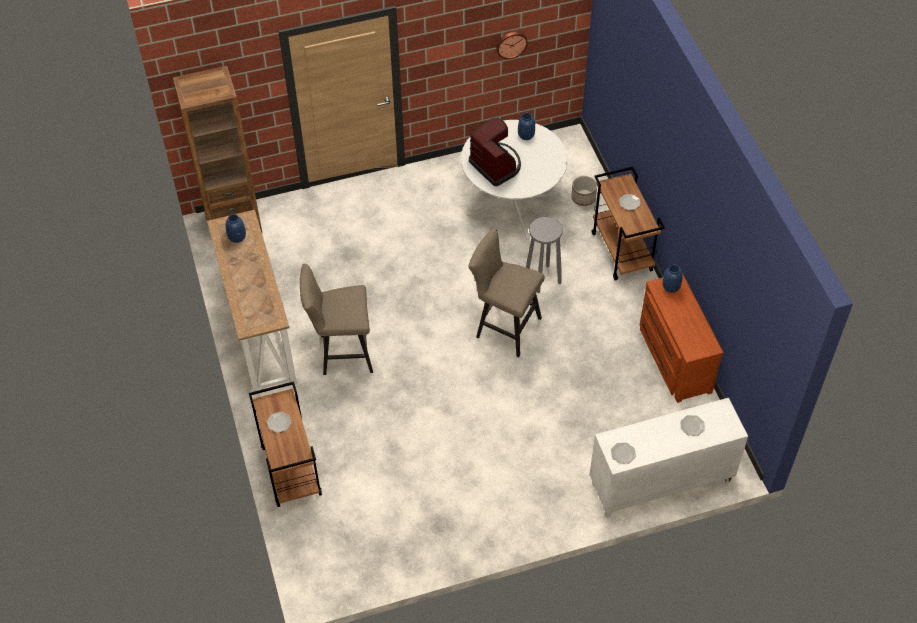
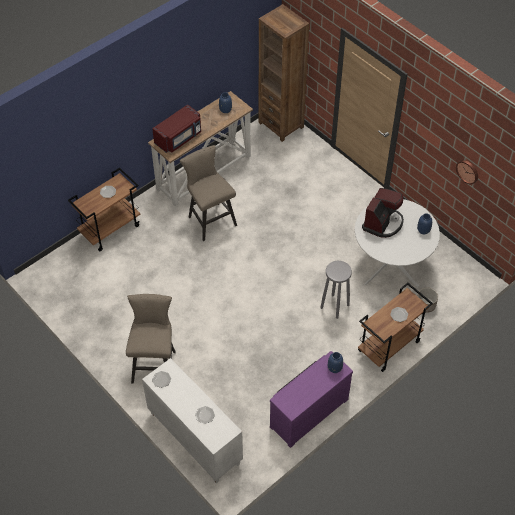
camera: 65 degrees right, 0 degrees up
beige stool [468,228,545,357] -> beige stool moved to [126,294,176,384]
brown dresser [640,273,724,403] -> purple dresser [270,351,353,448]
none -> red microwave [152,104,201,153]

